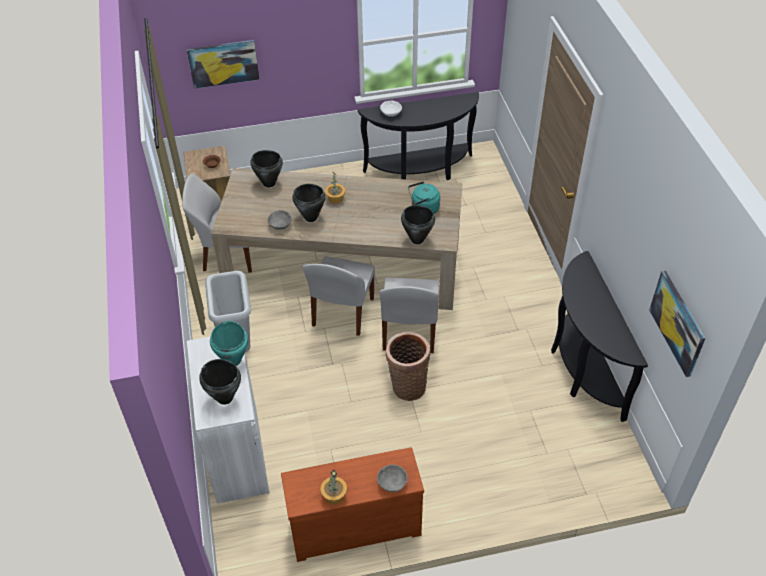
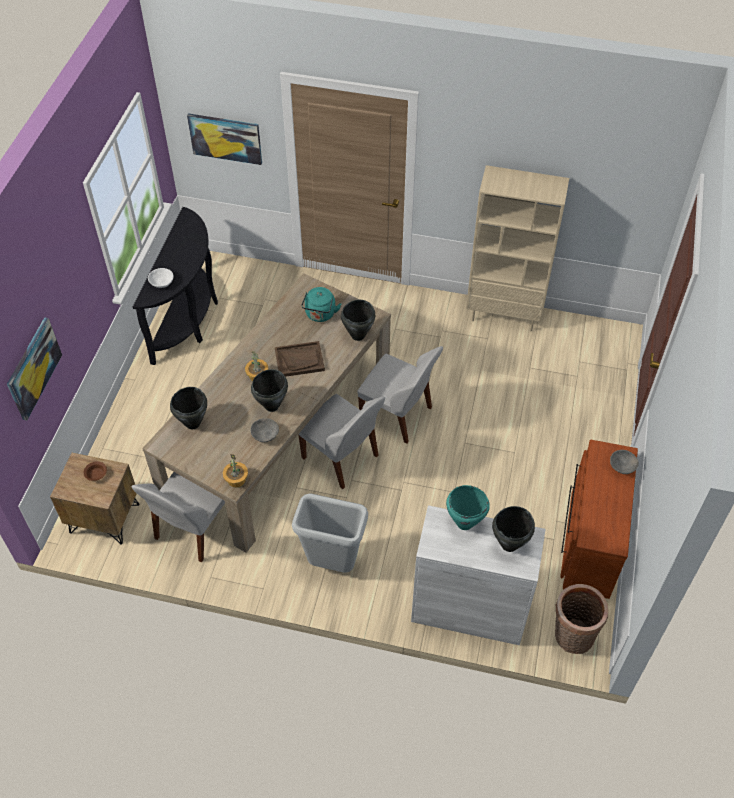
camera: 65 degrees left, 5 degrees up
potted plant [320,470,347,504] -> potted plant moved to [223,454,248,488]
basket [386,332,430,401] -> basket moved to [555,584,608,654]
black console table [551,251,648,422] -> beige bookcase [466,165,569,331]
picture [649,271,705,377] -> picture moved to [187,113,262,165]
none -> brown tray [275,341,325,377]

